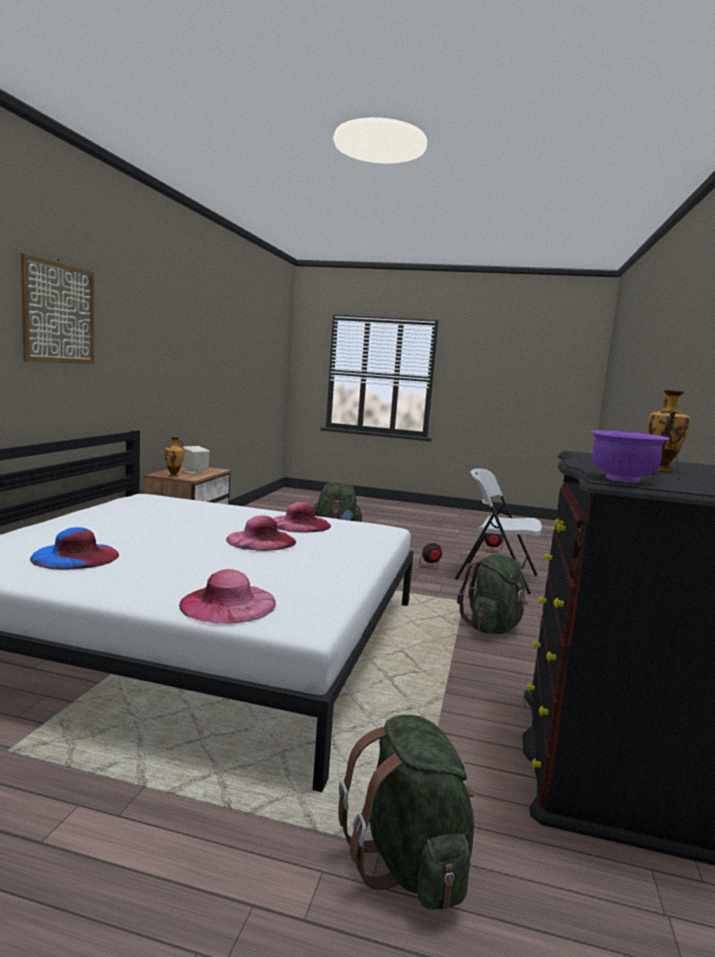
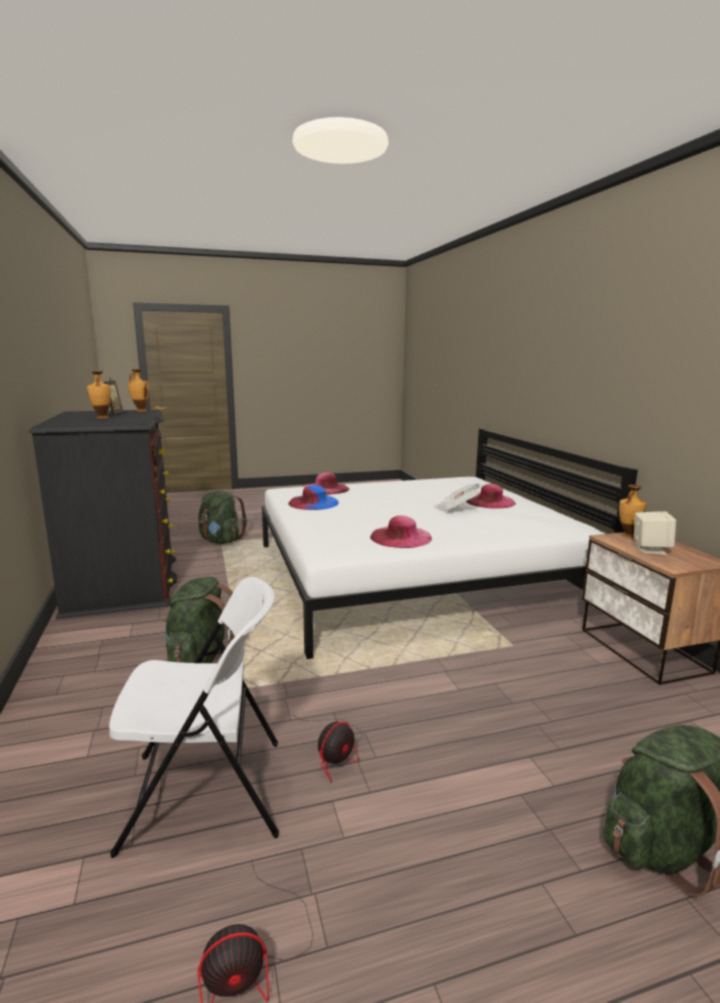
camera: 150 degrees right, 5 degrees up
picture [21,253,95,364] -> none
blue hat [30,527,119,569] -> blue hat moved to [288,485,339,510]
pink hat [226,515,296,551] -> pink hat moved to [466,484,516,508]
purple bowl [590,430,669,482] -> vase [128,369,149,412]
none -> newspaper [434,483,482,511]

